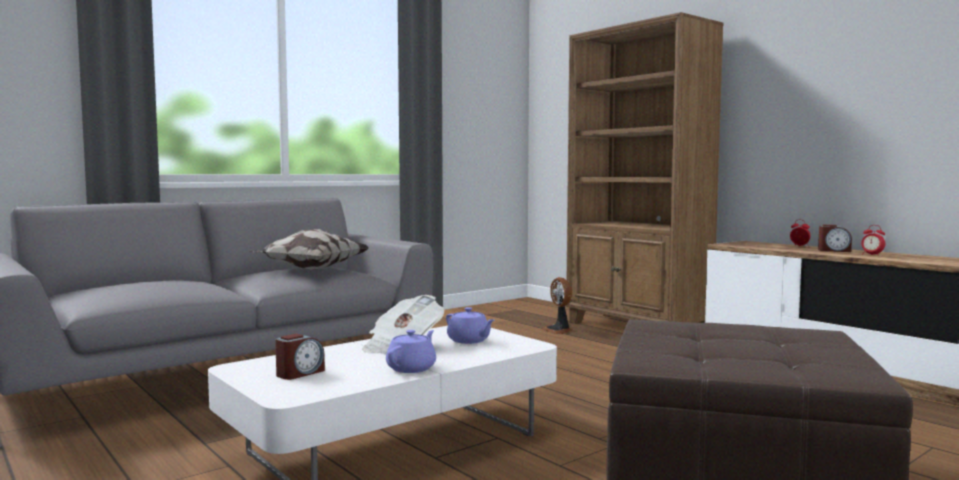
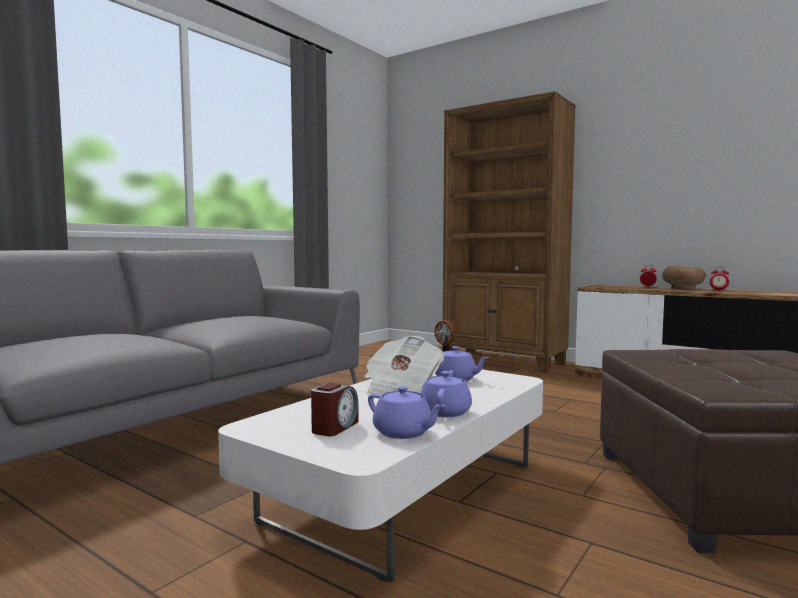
camera: 15 degrees left, 0 degrees up
pillow [249,229,369,270] -> none
alarm clock [818,225,852,252] -> brown bowl [662,266,706,290]
none -> purple teapot [368,386,445,439]

